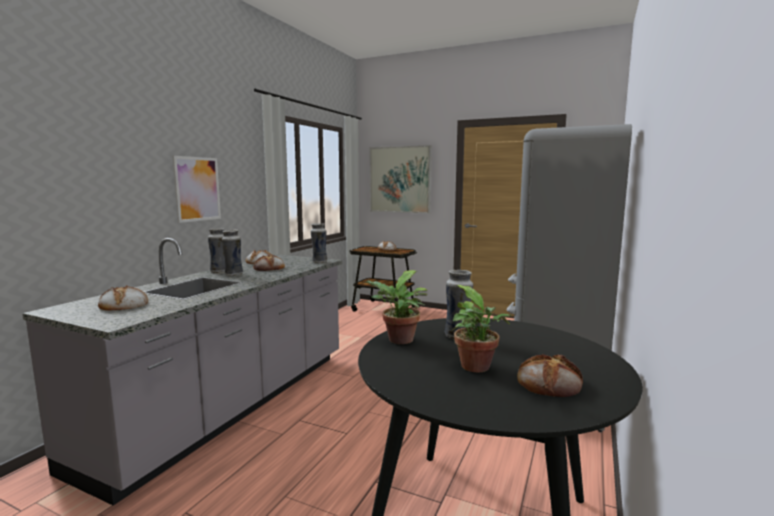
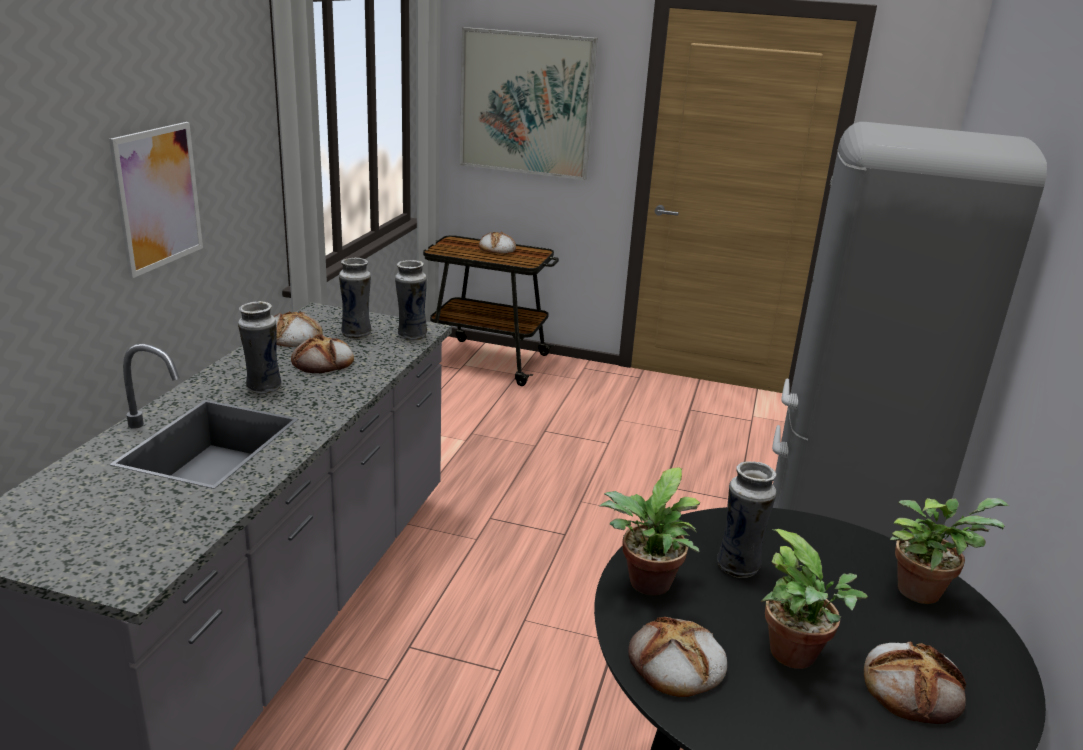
camera: 10 degrees left, 15 degrees up
bread [98,285,148,311] -> bread moved to [628,617,727,697]
vase [208,228,225,273] -> vase moved to [339,258,371,339]
none -> potted plant [890,498,1009,604]

